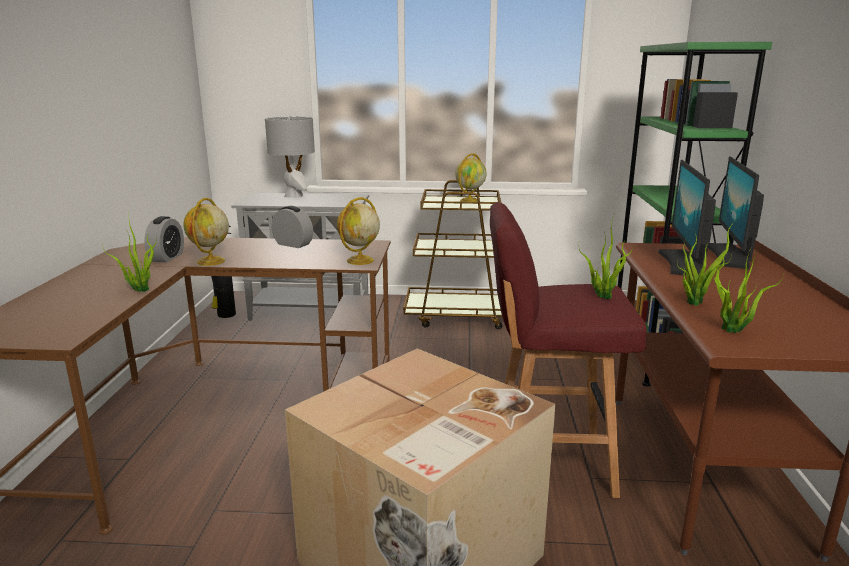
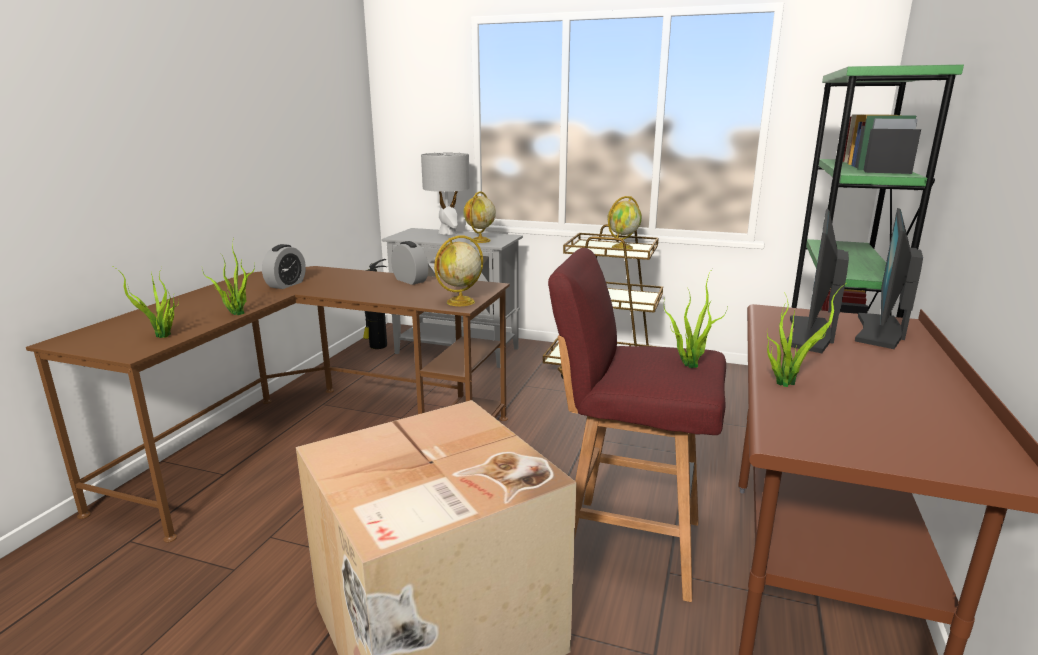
camera: 15 degrees right, 0 degrees up
globe [183,198,229,266] -> globe moved to [463,191,496,243]
potted plant [713,251,784,333] -> potted plant moved to [114,267,179,338]

